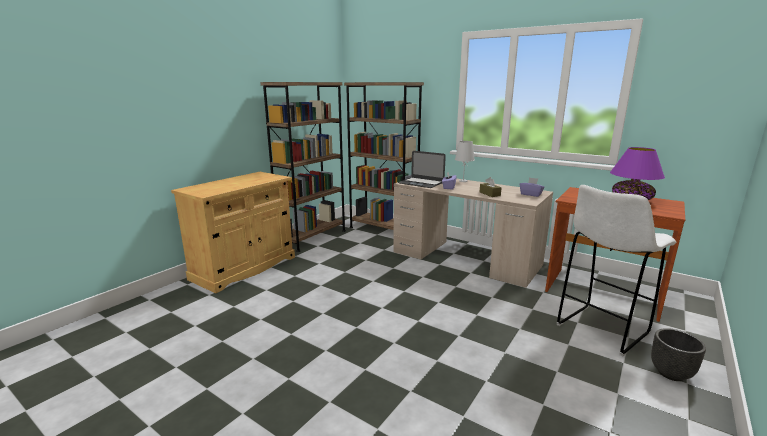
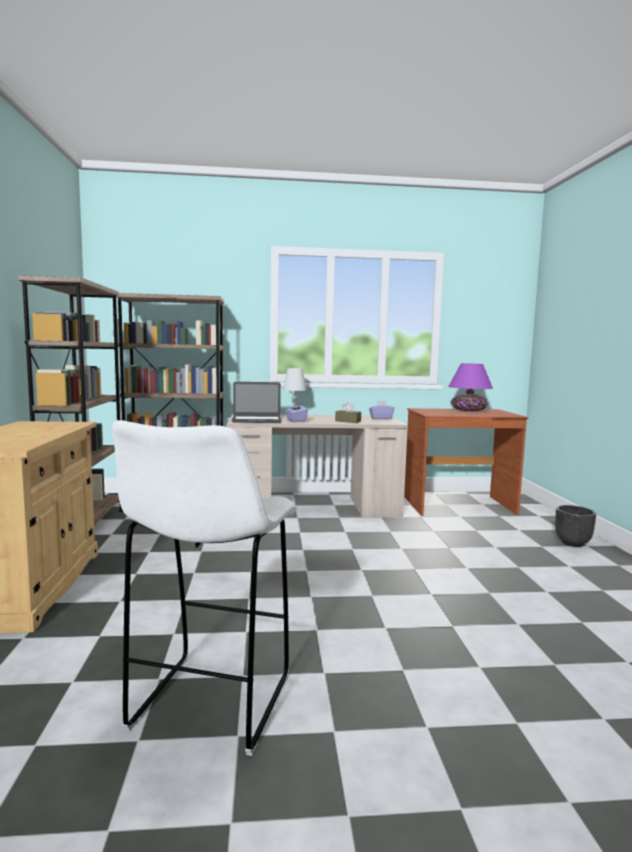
camera: 40 degrees left, 10 degrees down
white stool [557,185,676,357] -> white stool moved to [112,420,297,756]

